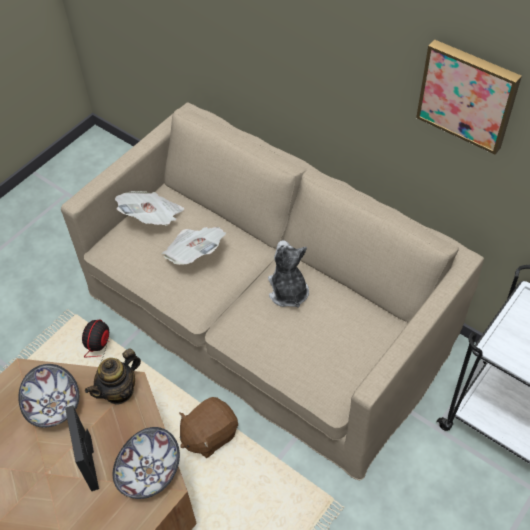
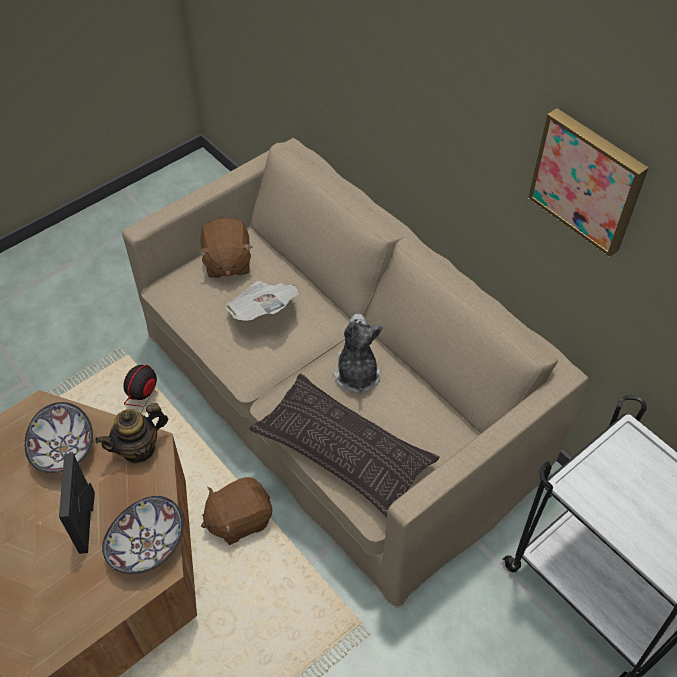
camera: 10 degrees right, 0 degrees up
newspaper [115,191,184,225] -> brown plush toy [198,217,253,278]
none -> pillow [249,374,439,517]

